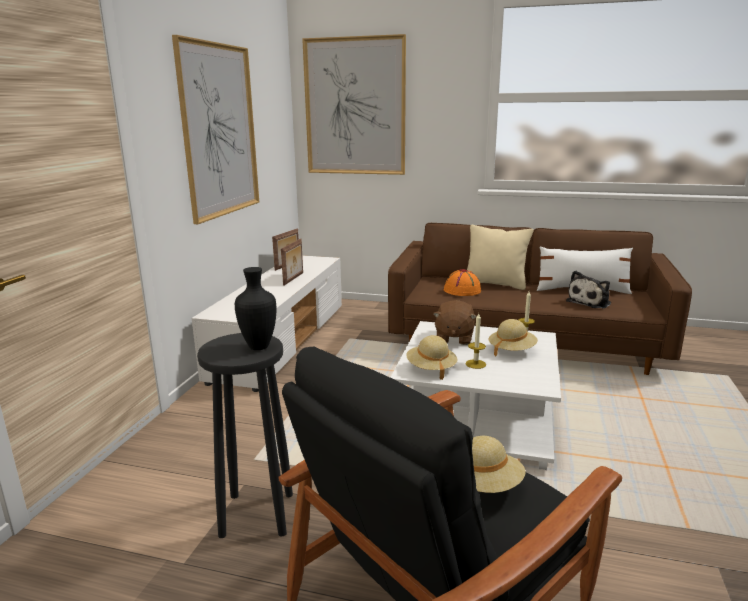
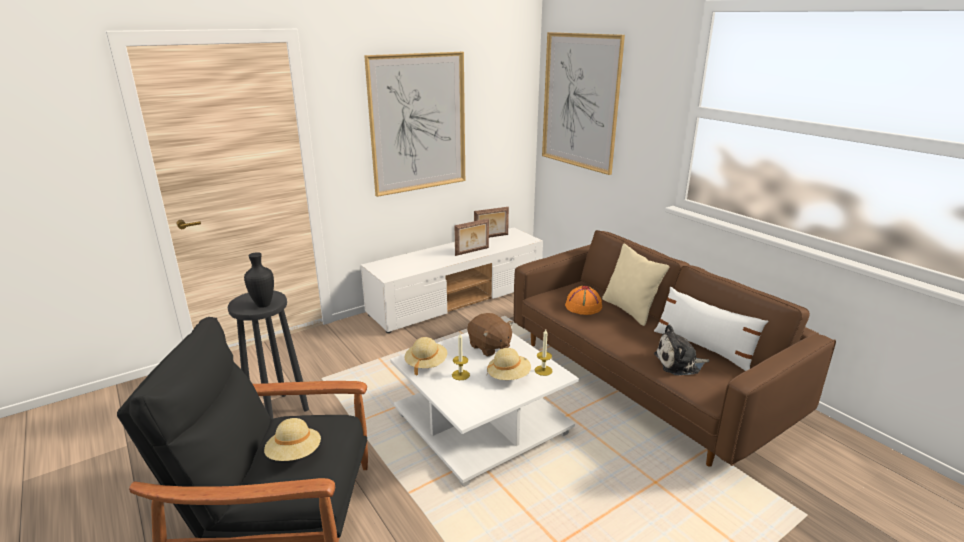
camera: 40 degrees right, 5 degrees up
brown plush toy [433,300,477,345] -> brown plush toy turned 90 degrees counterclockwise [467,313,513,357]

